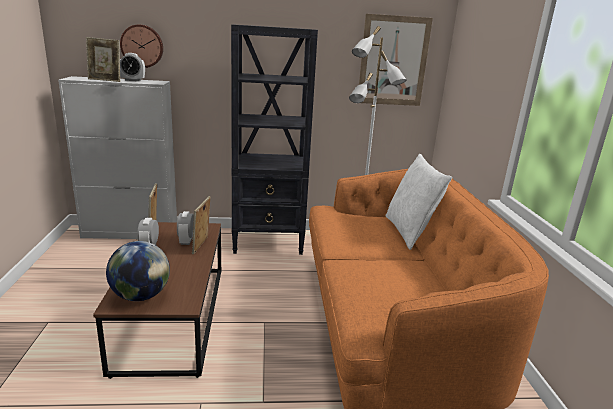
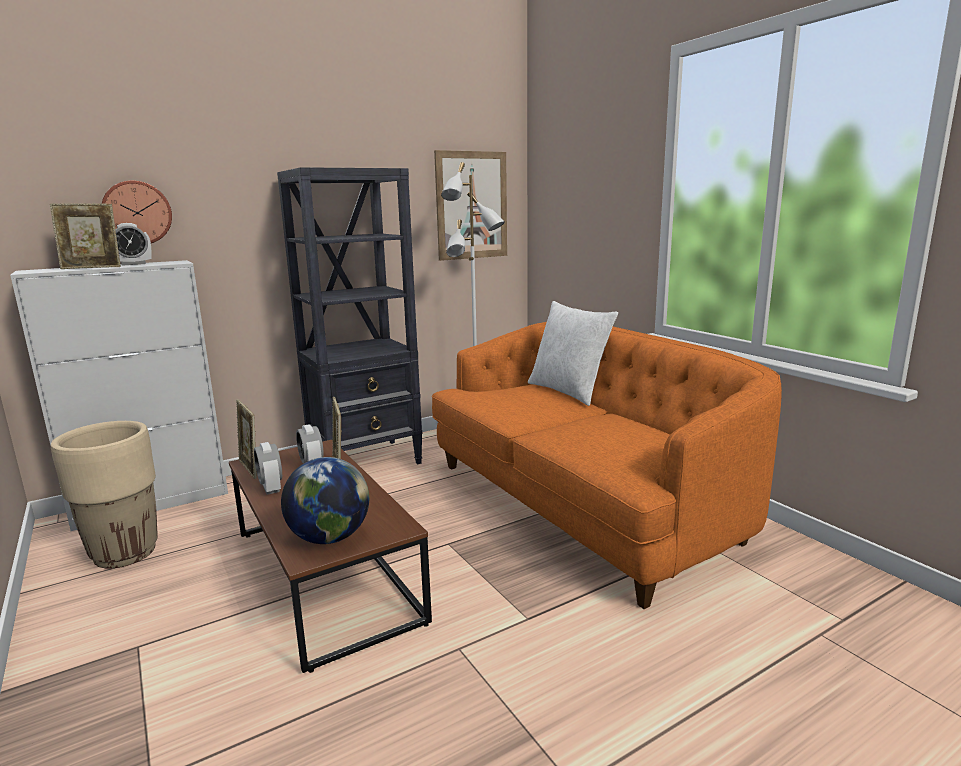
camera: 25 degrees left, 5 degrees down
none -> beige planter [51,421,158,568]

